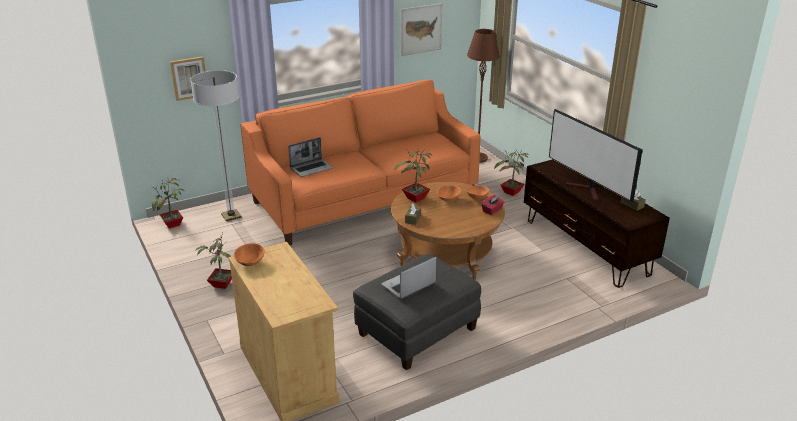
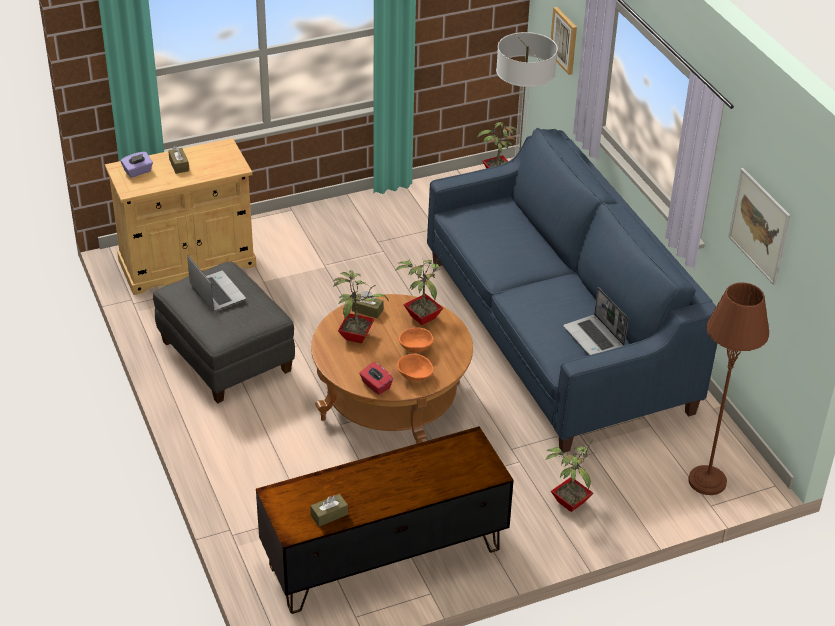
camera: 95 degrees right, 10 degrees up
potted plant [196,233,232,289] -> potted plant moved to [332,270,389,343]
orange bowl [234,243,265,266] -> none
orange sofa [240,80,481,245] -> blue sofa [427,128,717,453]
laptop [288,137,333,177] -> laptop moved to [563,287,628,355]
television [549,109,643,201] -> none
none -> purple tissue box [121,152,153,178]
none -> brown tissue box [168,146,189,174]

